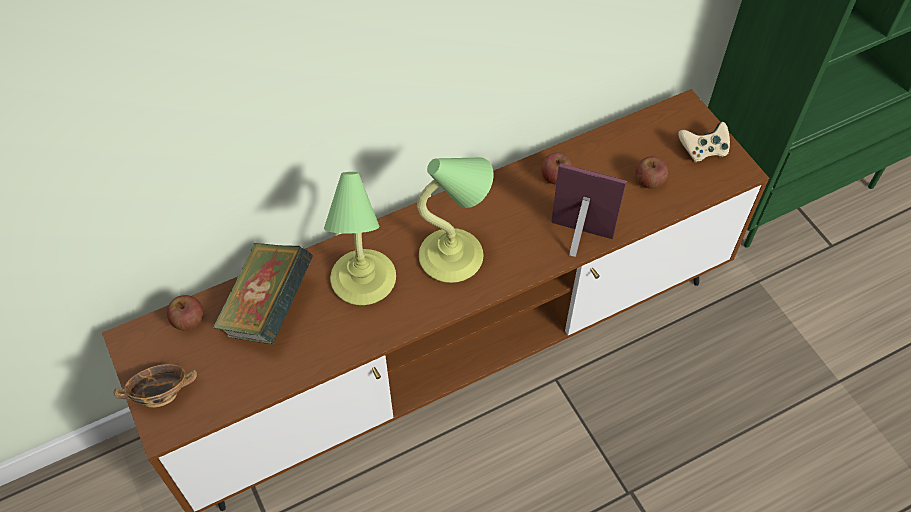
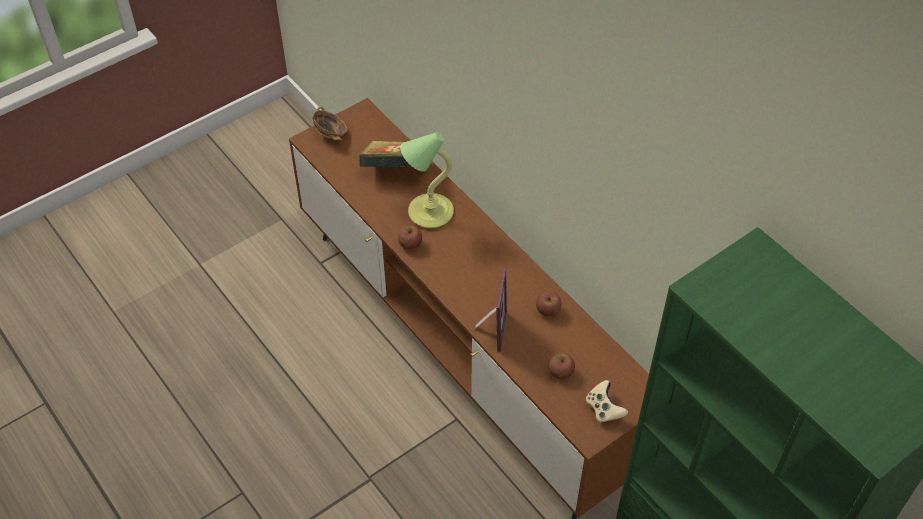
camera: 80 degrees right, 5 degrees down
apple [167,295,203,331] -> apple moved to [398,225,422,250]
table lamp [417,158,494,283] -> none

